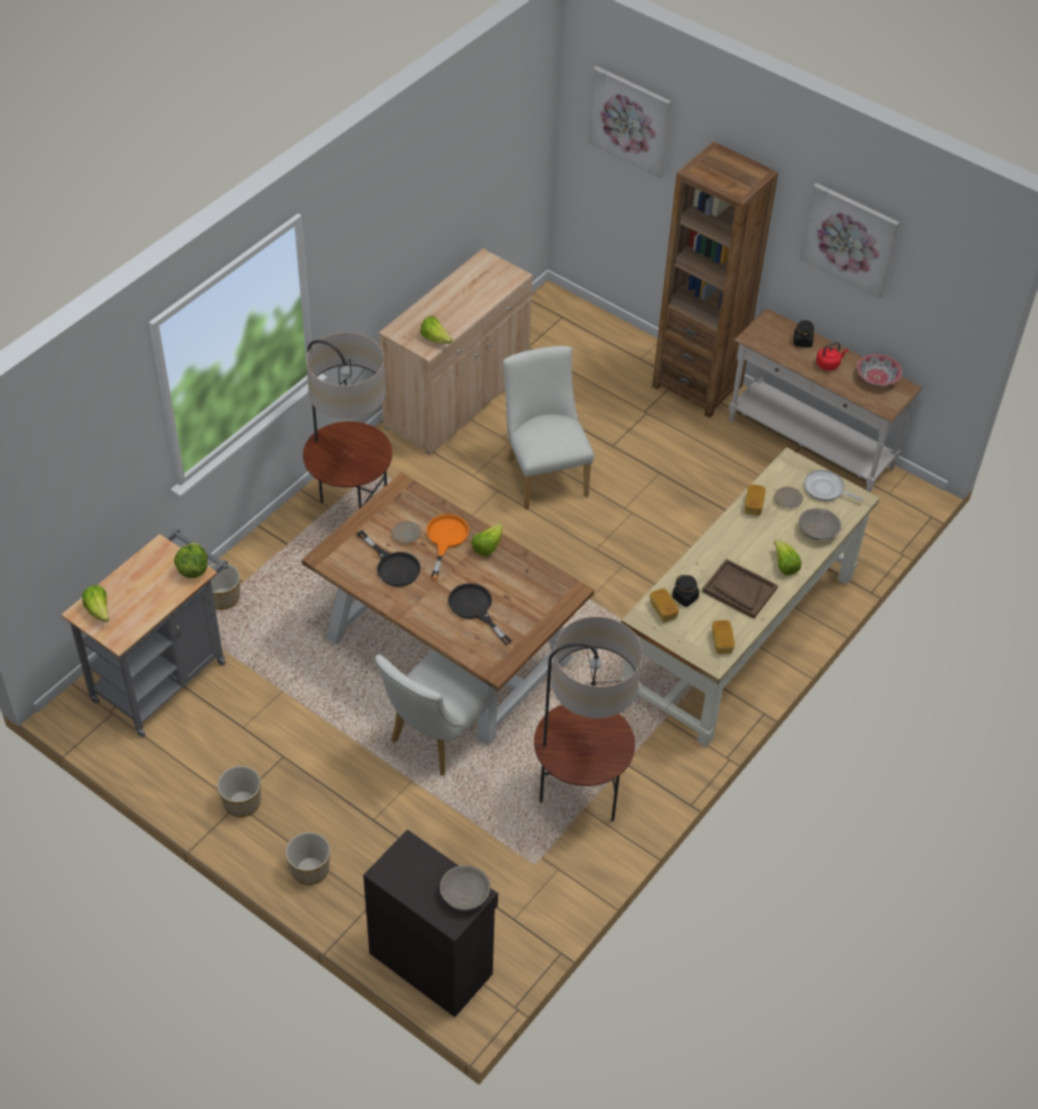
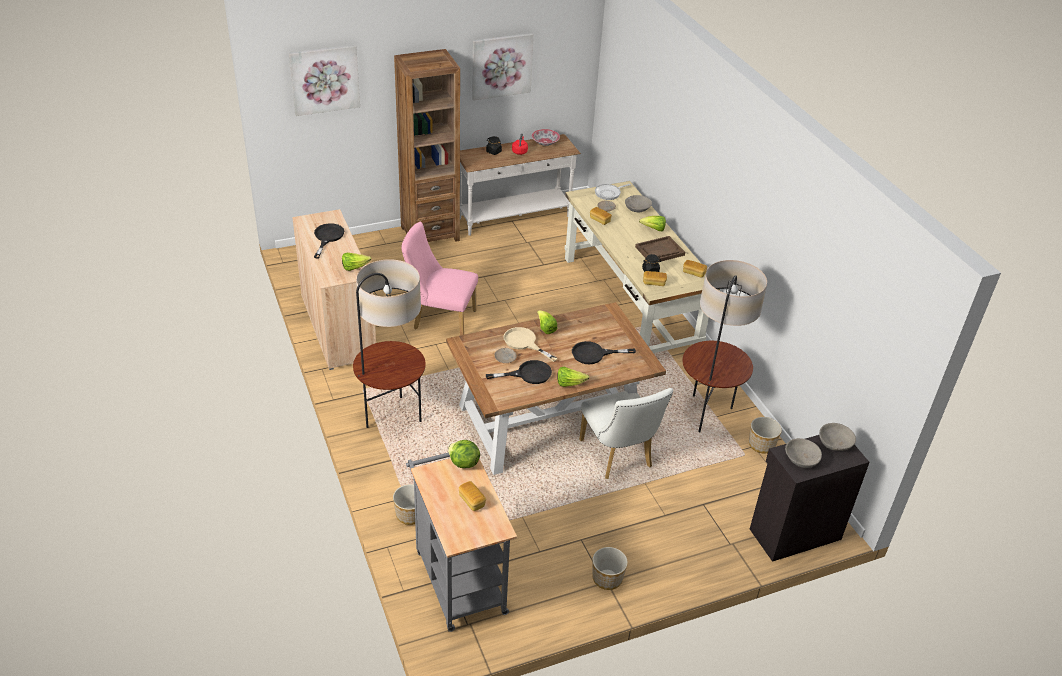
camera: 60 degrees left, 10 degrees down
lettuce [82,585,109,622] -> lettuce moved to [557,367,589,387]
planter [286,832,330,885] -> planter moved to [749,417,782,454]
orange frying pan [426,514,469,579] -> beige frying pan [503,327,558,362]
white chair [503,346,594,510] -> pink chair [402,221,478,336]
none -> black frying pan [314,223,344,258]
none -> bread [459,481,486,511]
none -> grey bowl [785,438,822,468]

